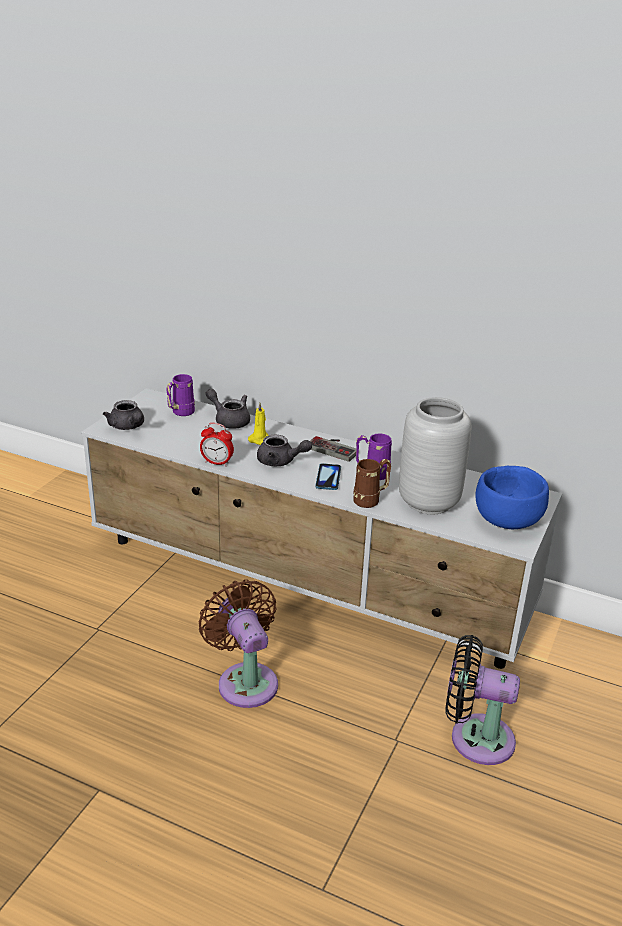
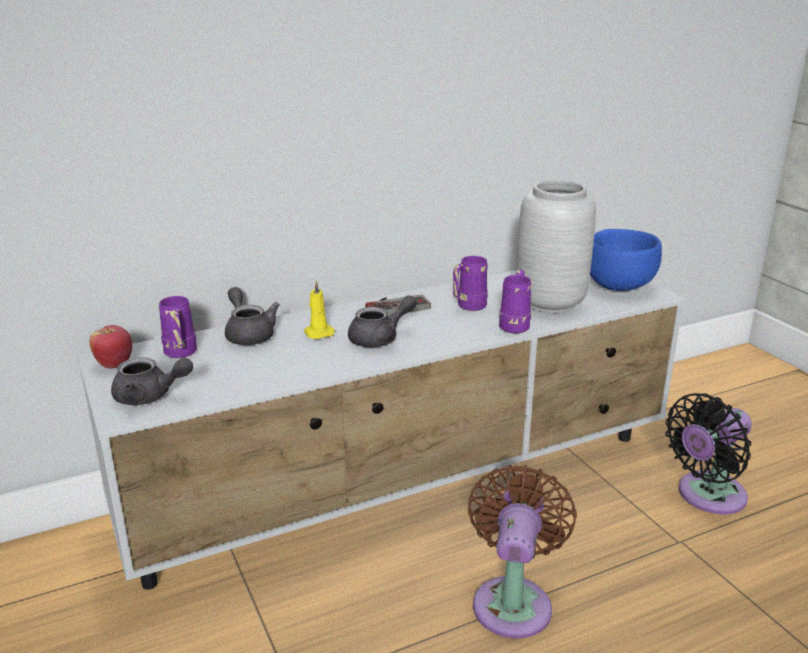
camera: 50 degrees left, 5 degrees down
brown fan [199,579,278,708] -> brown fan turned 90 degrees clockwise [468,465,577,638]
alarm clock [200,423,234,466] -> none
grey teapot [205,388,250,429] -> grey teapot turned 75 degrees clockwise [225,287,280,345]
phone [315,463,341,490] -> none
brown mug [353,459,391,508] -> purple mug [499,269,531,333]
none -> apple [89,325,132,369]

